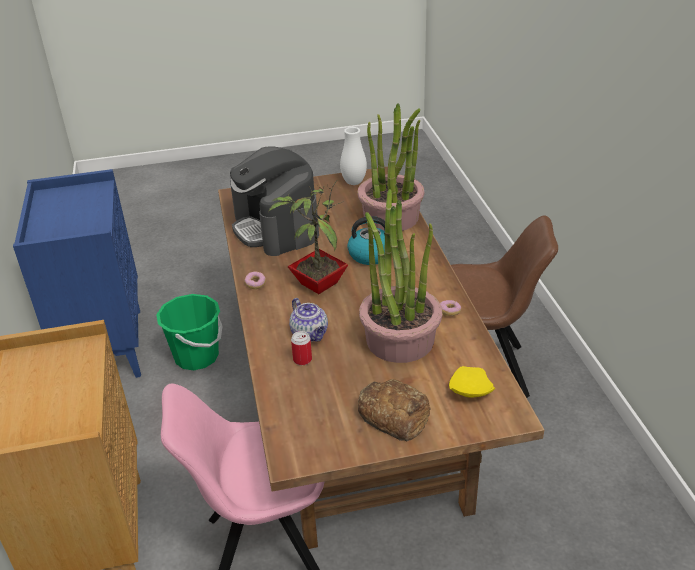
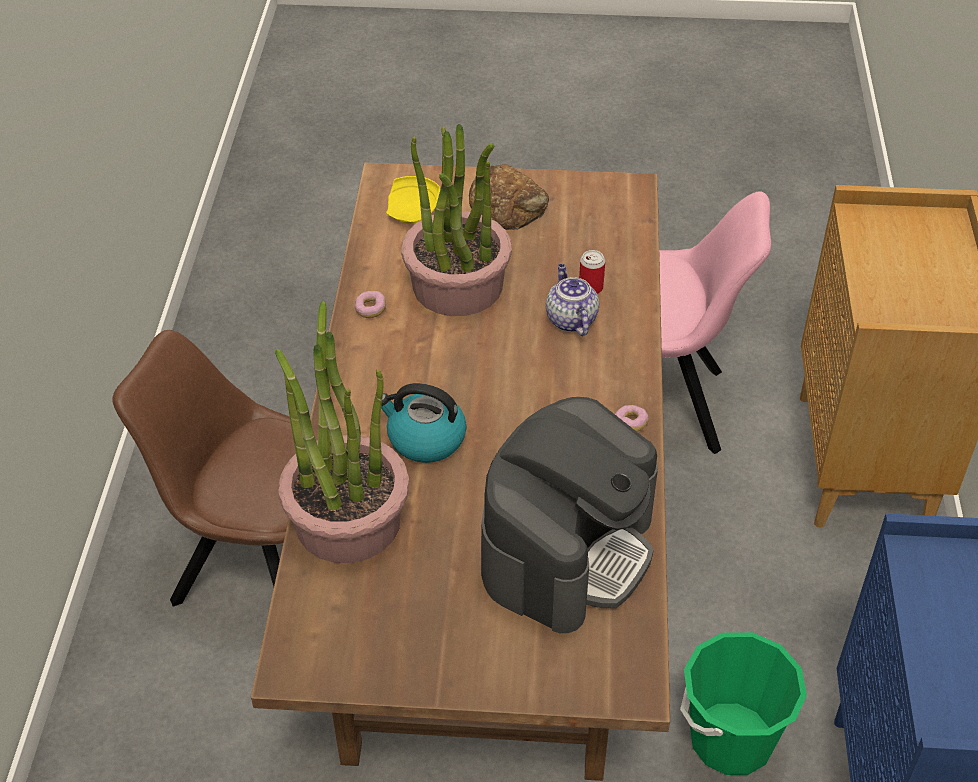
camera: 165 degrees left, 10 degrees up
coffee machine [230,146,319,256] -> coffee machine turned 45 degrees clockwise [481,397,658,633]
potted plant [268,180,348,294] -> none
white vase [340,127,367,185] -> none

